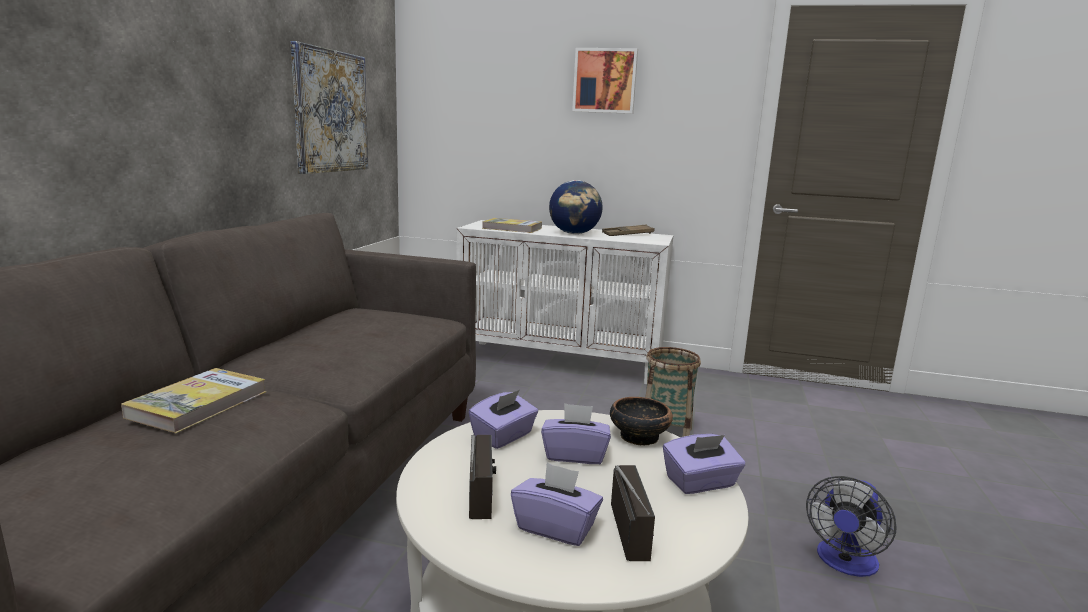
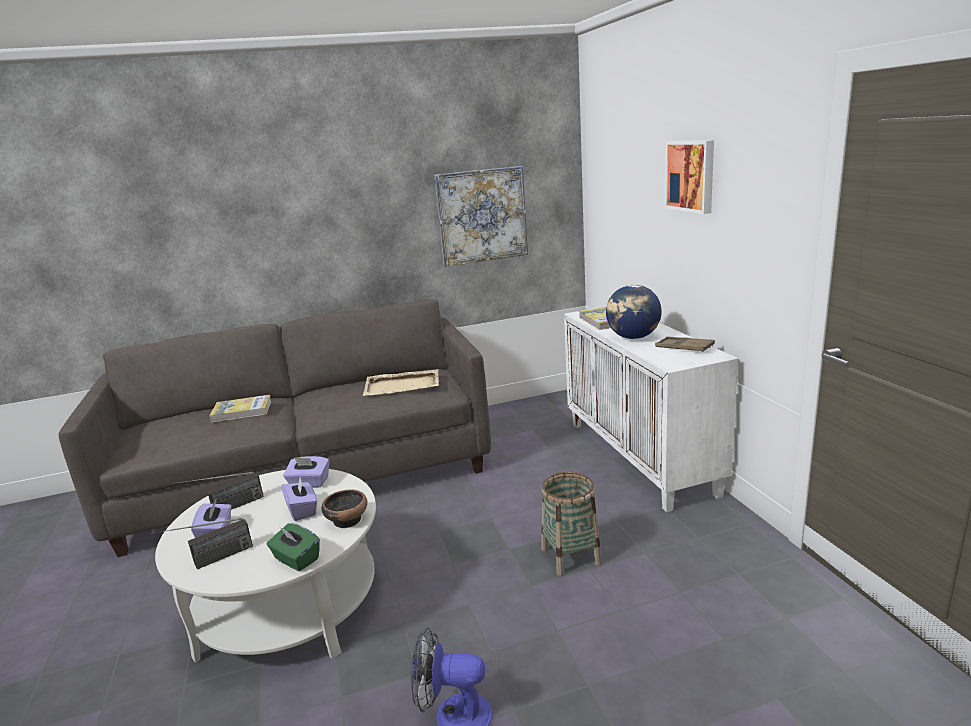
camera: 60 degrees right, 5 degrees up
purple tissue box [663,434,745,494] -> green tissue box [267,523,320,571]
none -> beige tray [362,369,439,396]

